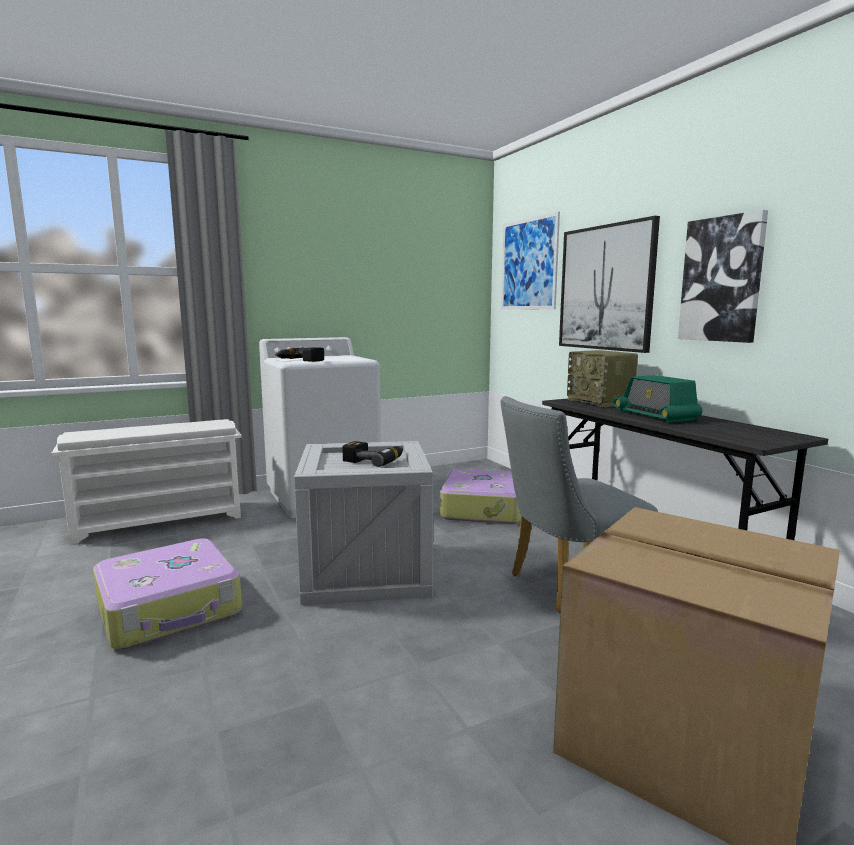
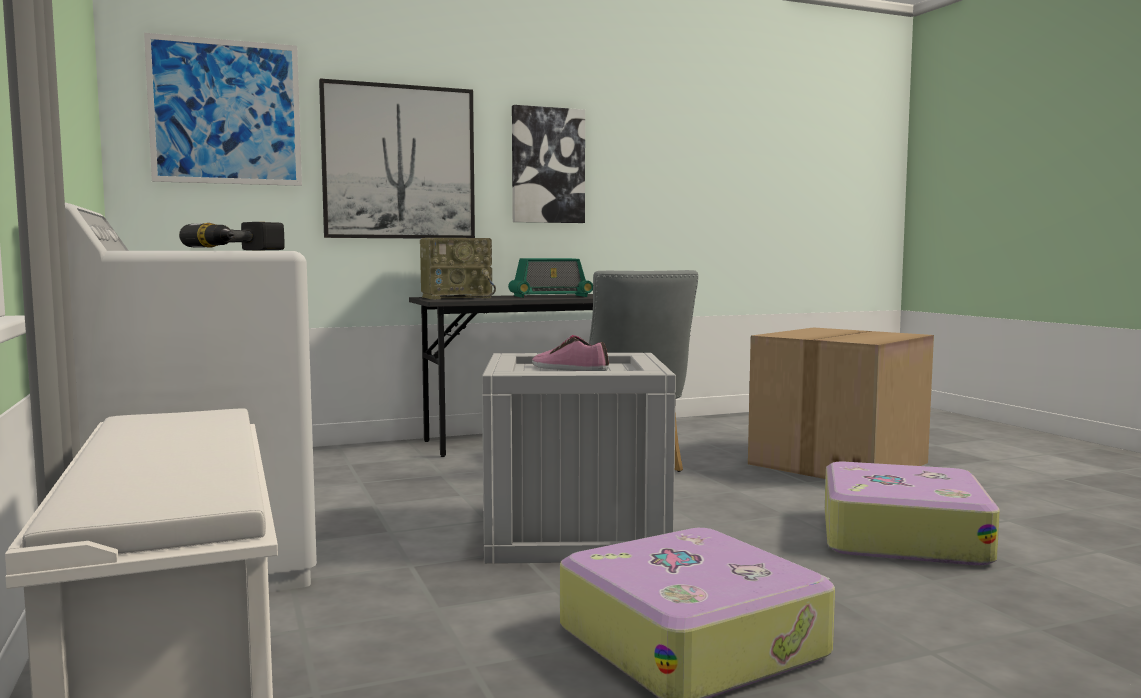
camera: 85 degrees left, 5 degrees down
power drill [342,441,403,467] -> shoe [532,335,609,371]
suitcase [440,469,521,524] -> suitcase moved to [825,462,1000,566]

